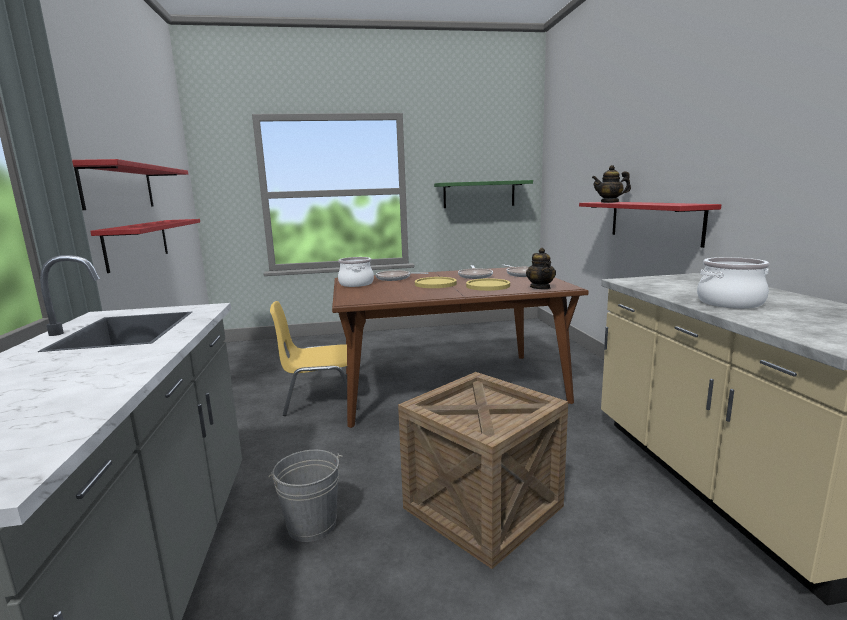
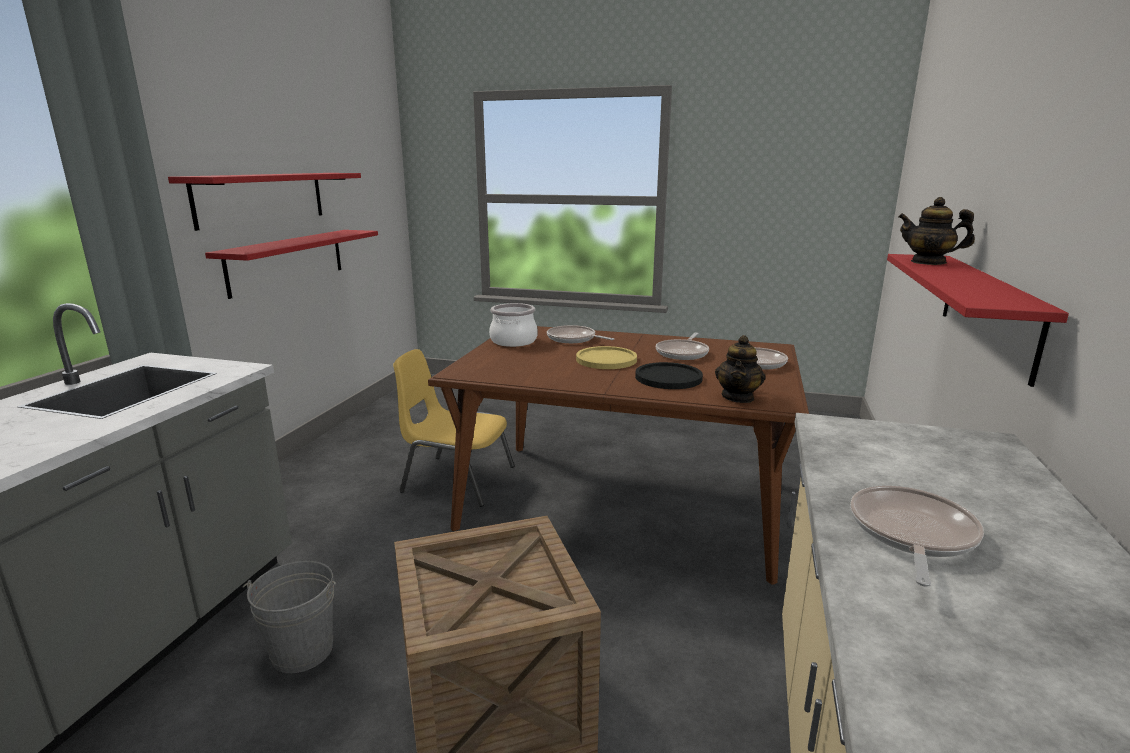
camera: 25 degrees right, 5 degrees up
green shelf [434,180,533,208] -> none
yellow plate [466,278,510,291] -> black plate [635,362,703,389]
cooking pot [697,257,769,309] -> frying pan [850,486,984,587]

